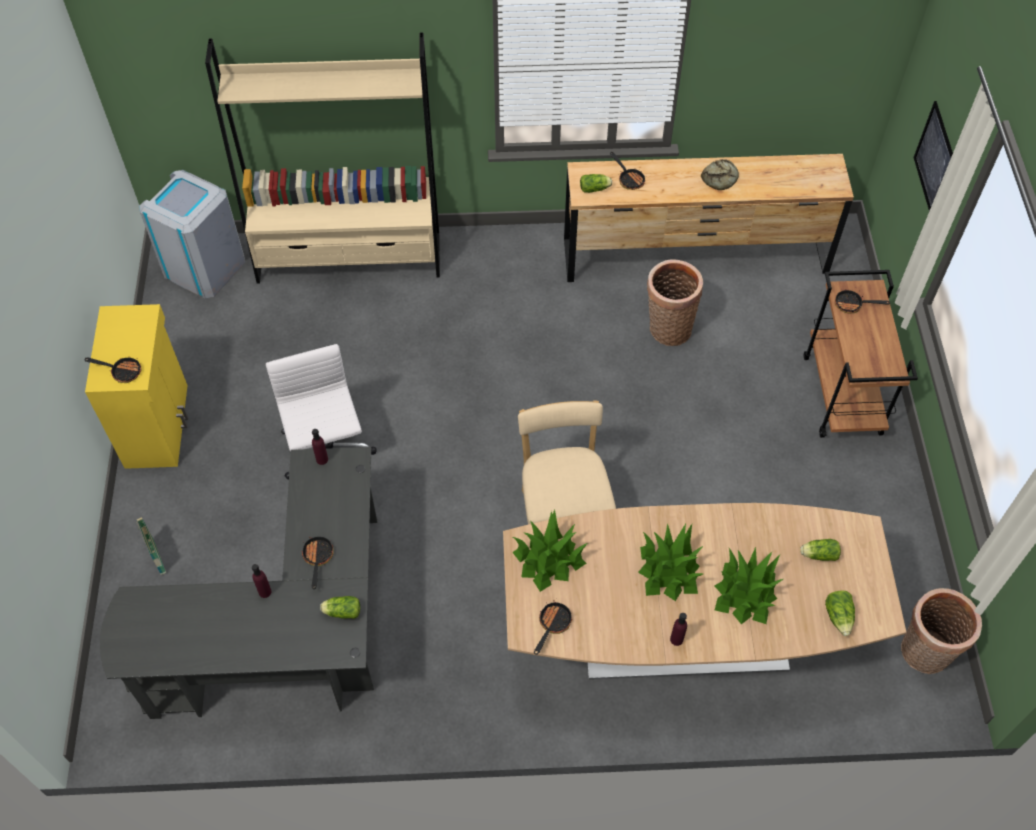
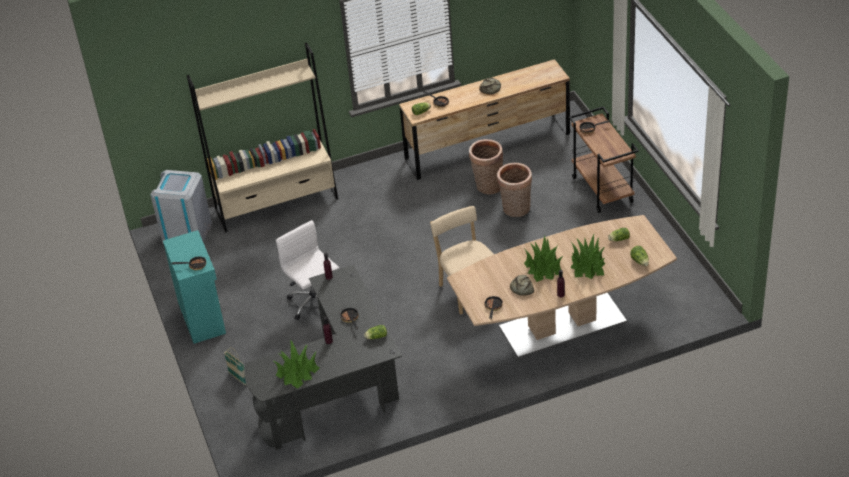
camera: 15 degrees left, 15 degrees down
yellow cabinet [85,304,188,469] -> turquoise cabinet [163,230,226,344]
potted plant [512,509,588,592] -> potted plant moved to [274,341,320,389]
basket [901,588,982,674] -> basket moved to [497,163,532,217]
picture [913,101,953,211] -> none
none -> bread [510,275,534,296]

